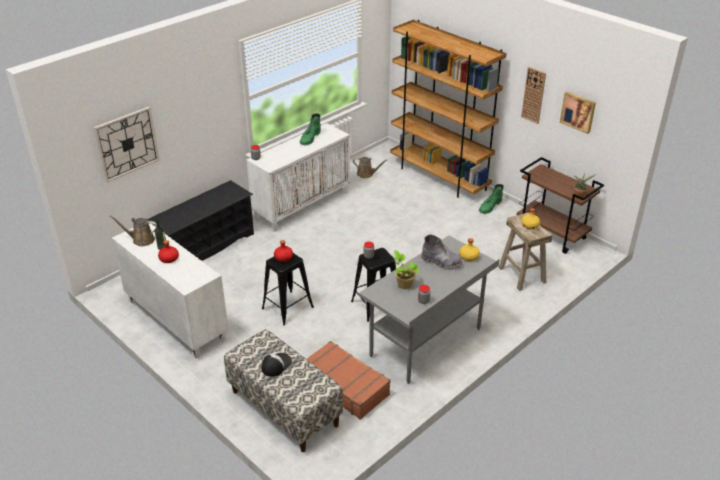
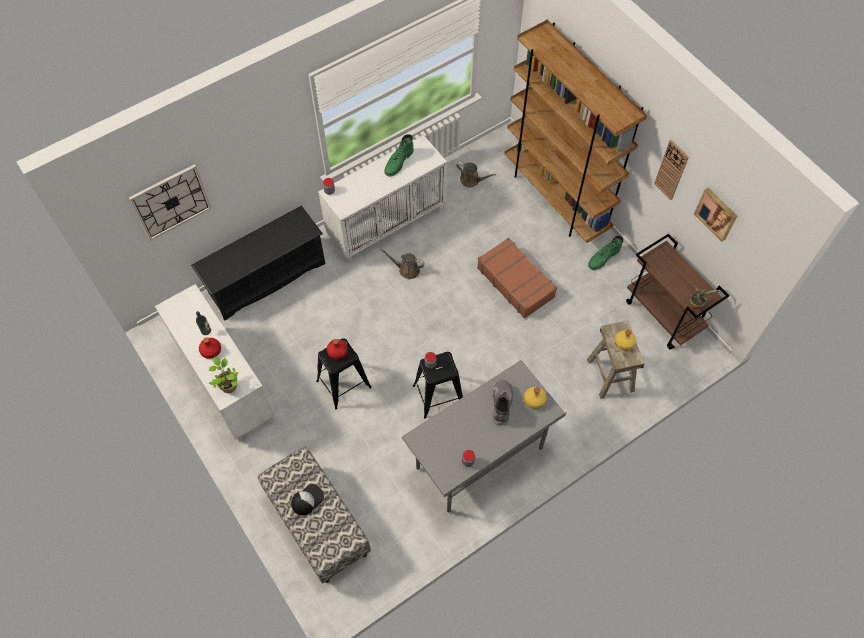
camera: 10 degrees right, 25 degrees up
brown watering can [109,215,157,246] -> brown watering can moved to [380,249,425,279]
brown suitcase [307,341,391,420] -> brown suitcase moved to [477,238,557,319]
potted plant [393,250,420,289] -> potted plant moved to [209,357,239,393]
grey boot [421,235,462,270] -> grey boot turned 120 degrees counterclockwise [492,380,513,426]

